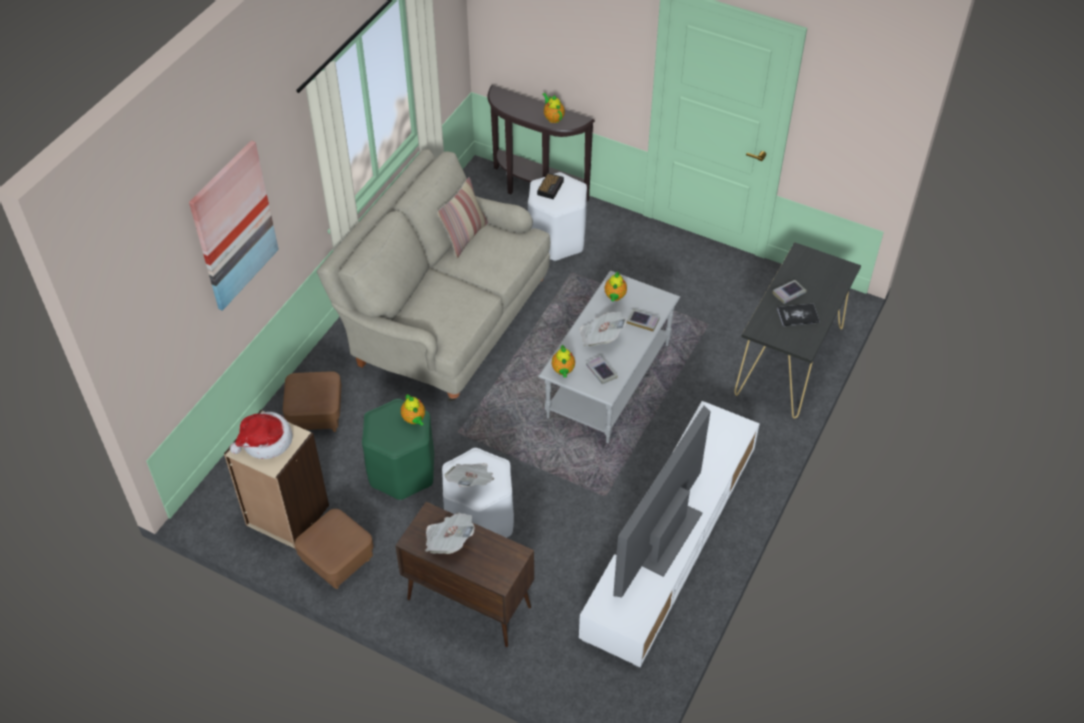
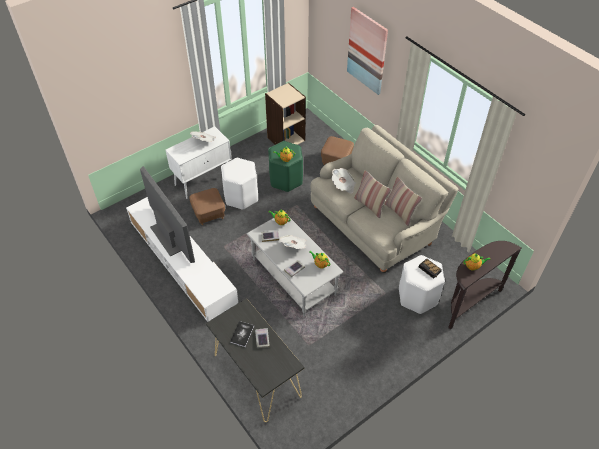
camera: 115 degrees right, 0 degrees up
hat [230,412,293,459] -> none
brown ottoman [295,509,373,589] -> brown ottoman moved to [189,188,225,225]
brown cabinet [395,502,534,647] -> white cabinet [166,126,232,199]
newspaper [445,463,494,487] -> newspaper moved to [331,168,356,194]
none -> pillow [354,170,391,218]

